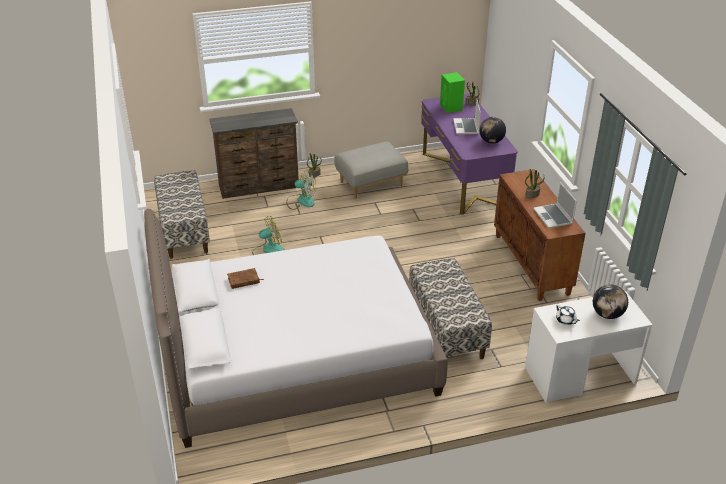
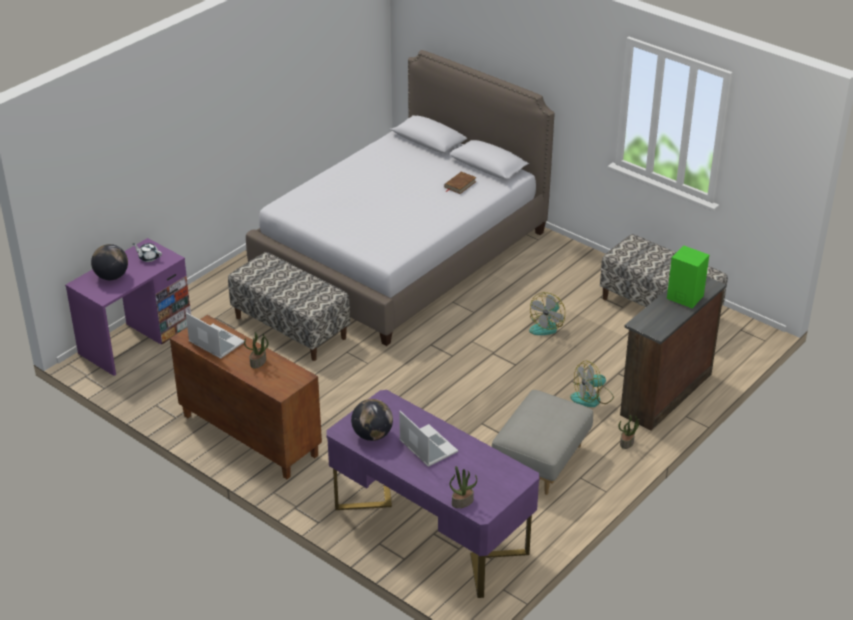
camera: 145 degrees right, 0 degrees up
green speaker [440,72,465,113] -> green speaker moved to [667,245,709,308]
white desk [525,291,652,403] -> purple desk [65,238,191,376]

